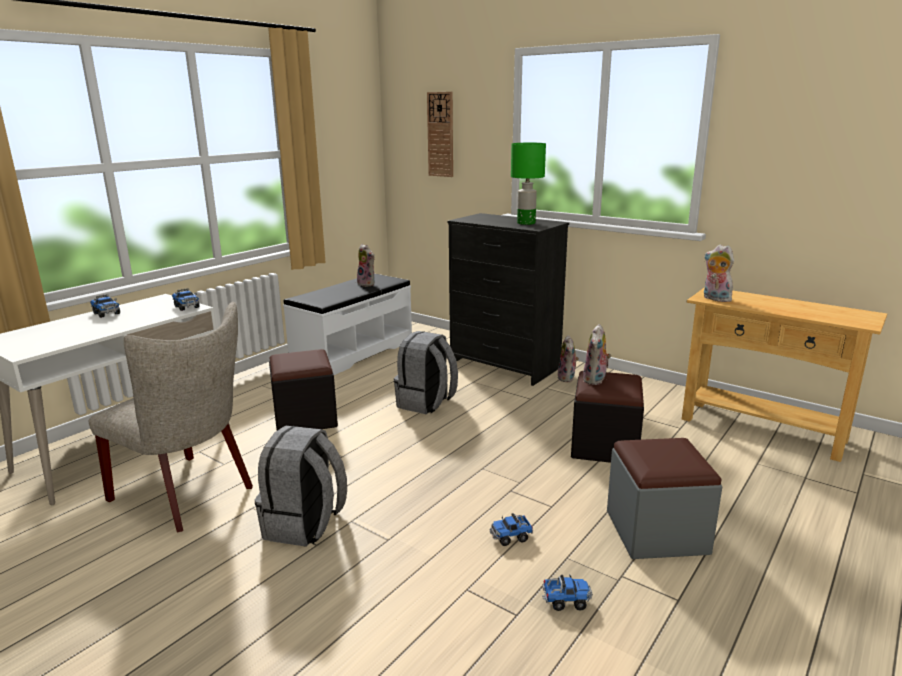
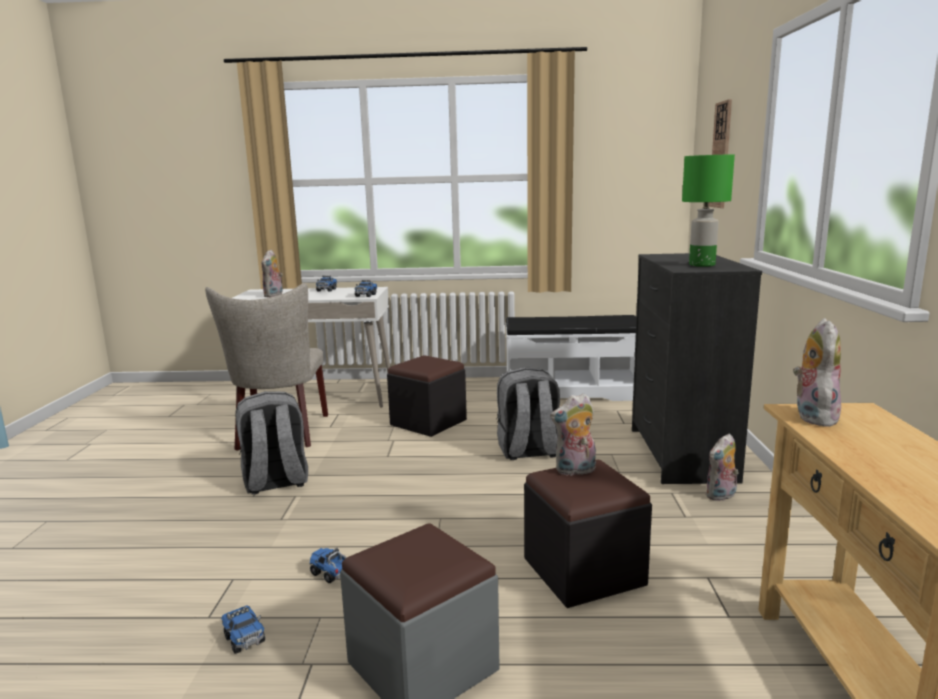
camera: 55 degrees right, 5 degrees down
plush toy [357,244,374,287] -> plush toy moved to [262,249,283,297]

